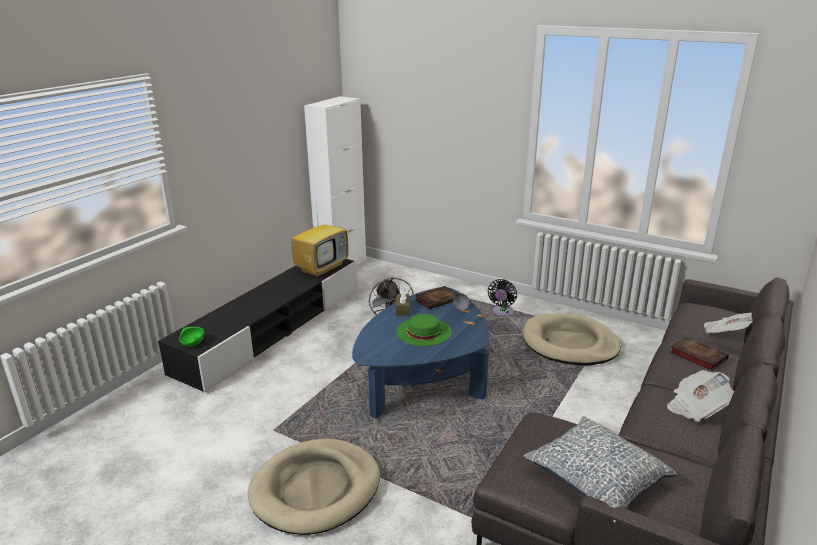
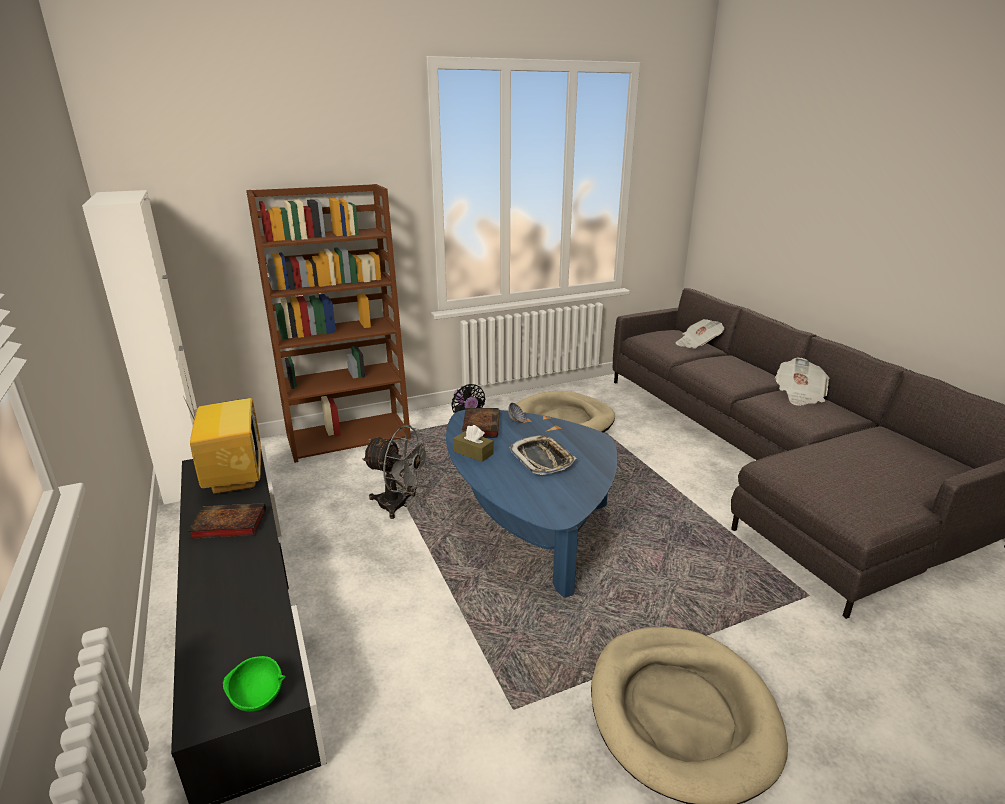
camera: 55 degrees left, 0 degrees up
green hat [397,314,452,346] -> tray [509,435,576,475]
pillow [523,416,677,523] -> none
book [670,337,729,371] -> book moved to [188,503,266,539]
none -> brown bookcase [246,184,411,463]

